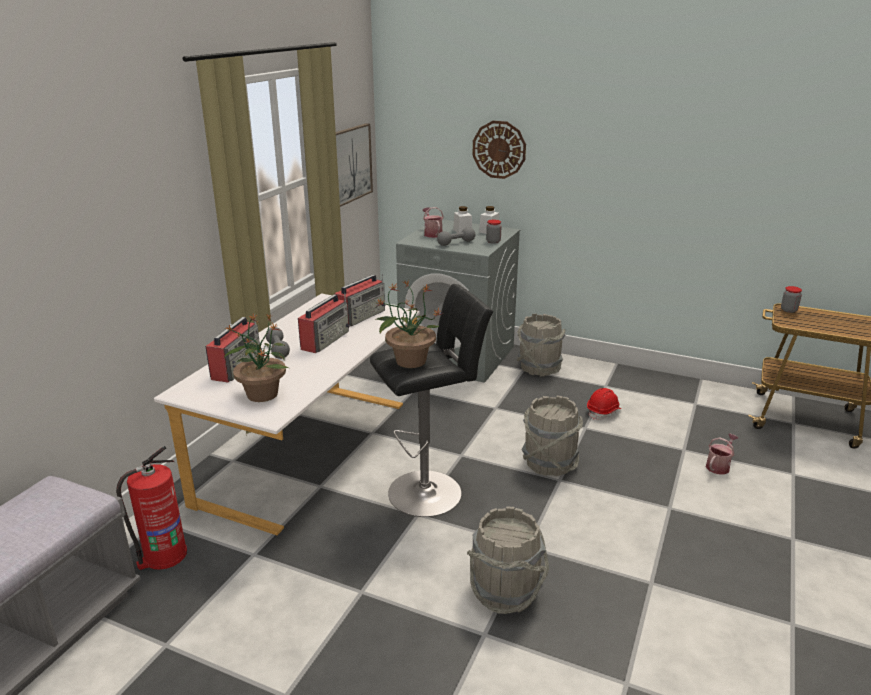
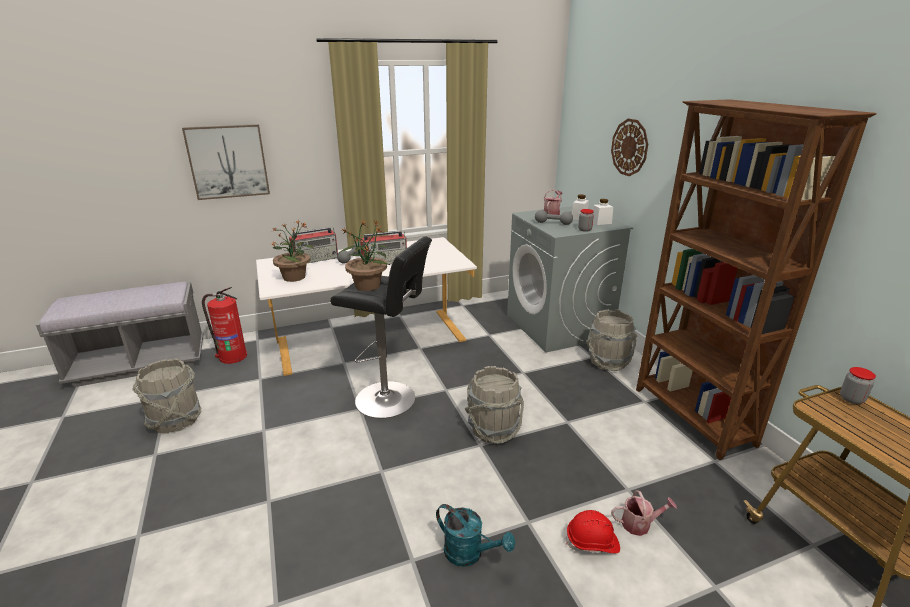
camera: 45 degrees right, 0 degrees up
radio [335,274,386,326] -> none
picture [336,123,373,207] -> picture moved to [182,124,270,200]
grey bucket [467,506,549,614] -> grey bucket moved to [133,358,201,433]
red hard hat [587,388,621,420] -> red hard hat moved to [566,510,620,554]
none -> turquoise watering can [436,504,515,567]
none -> brown bookcase [636,99,877,460]

